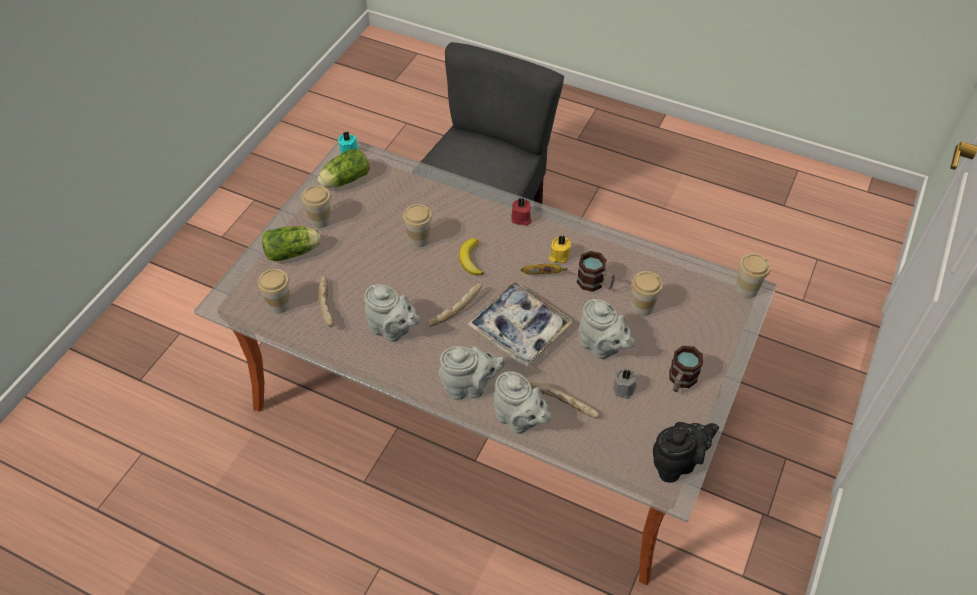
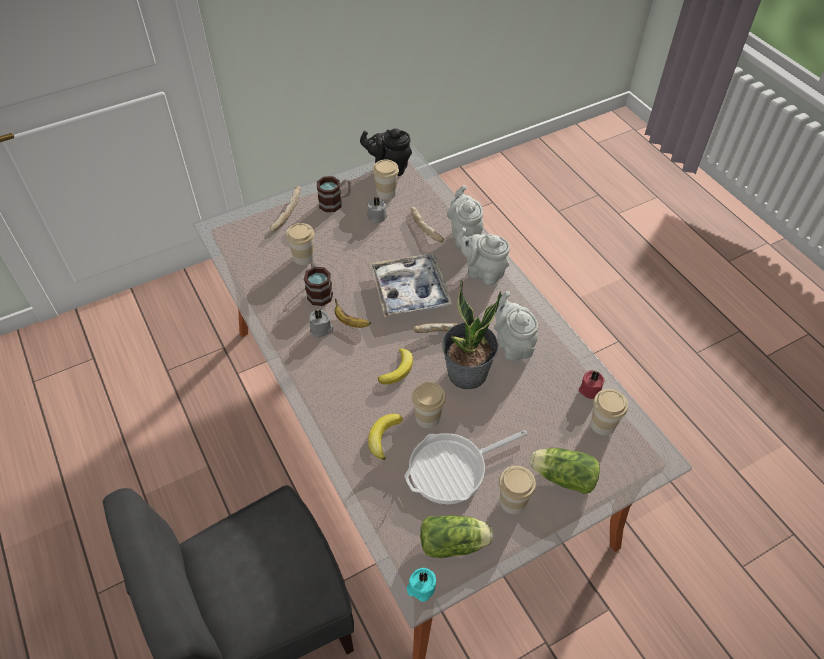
camera: 145 degrees left, 0 degrees up
bread [319,276,334,327] -> bread moved to [270,186,301,231]
red candle [511,198,532,226] -> red candle moved to [579,370,605,399]
yellow candle [549,235,571,263] -> grey candle [309,310,333,338]
grey teapot [579,299,635,359] -> none
cup [736,254,770,298] -> cup moved to [372,159,399,200]
none -> banana [368,414,403,460]
none -> frying pan [404,430,527,504]
none -> potted plant [442,279,502,389]

